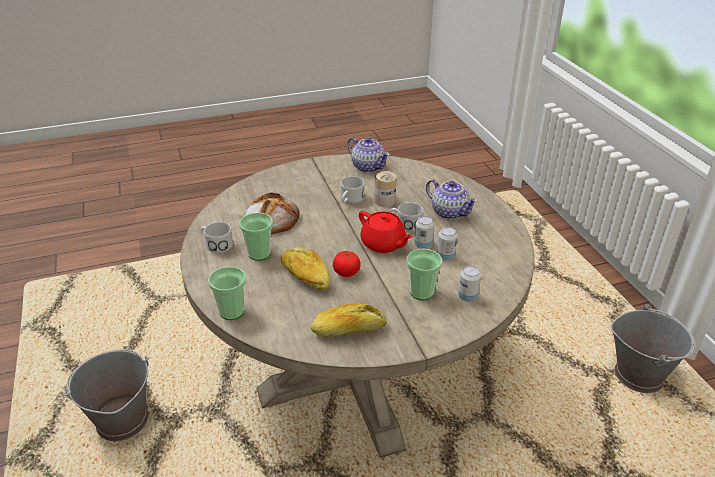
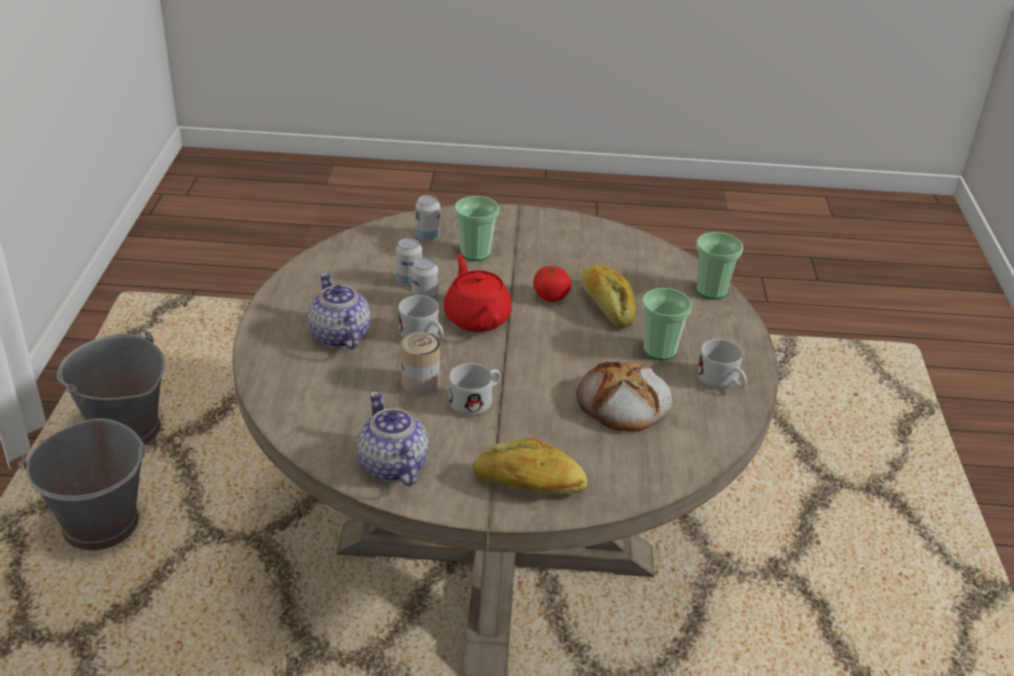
camera: 160 degrees left, 0 degrees up
grey bucket [63,349,149,441] -> grey bucket moved to [18,418,149,551]
bread [311,303,387,337] -> bread moved to [473,438,587,494]

